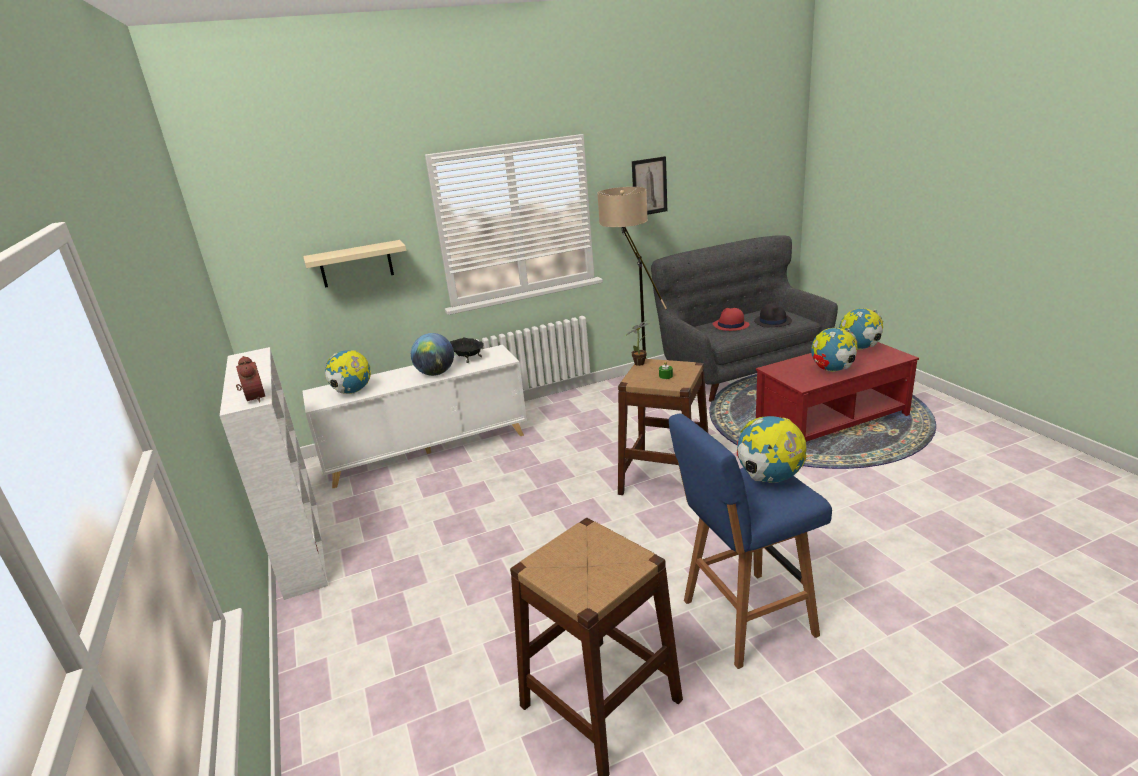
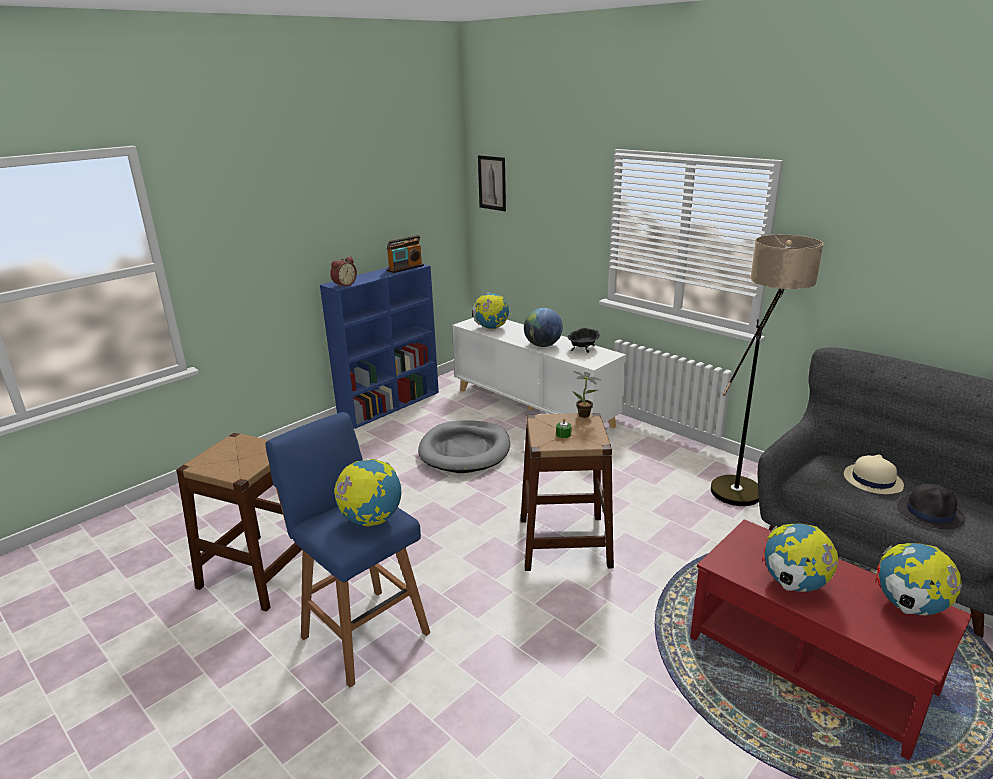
camera: 65 degrees right, 0 degrees up
white bookcase [220,347,328,600] -> blue bookcase [320,264,439,429]
beige shelf [303,240,406,288] -> none
picture [632,156,667,215] -> picture moved to [478,155,506,211]
red hat [713,308,750,331] -> beige hat [844,455,904,494]
none -> radio [386,235,424,273]
none -> grey dog bed [418,420,510,473]

